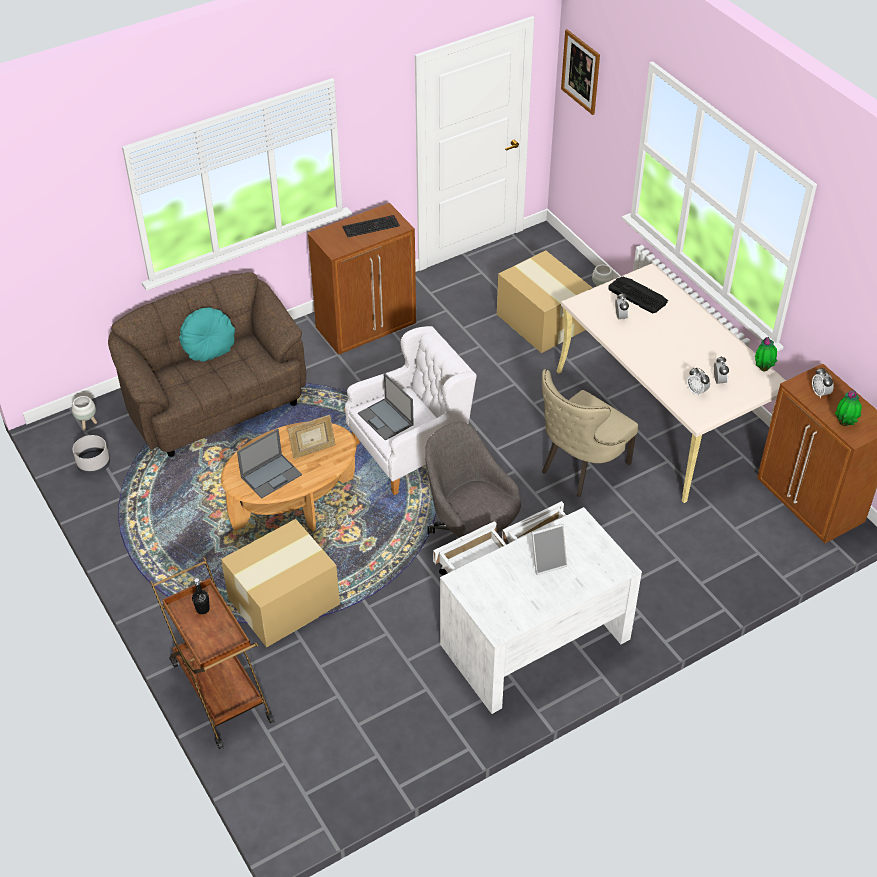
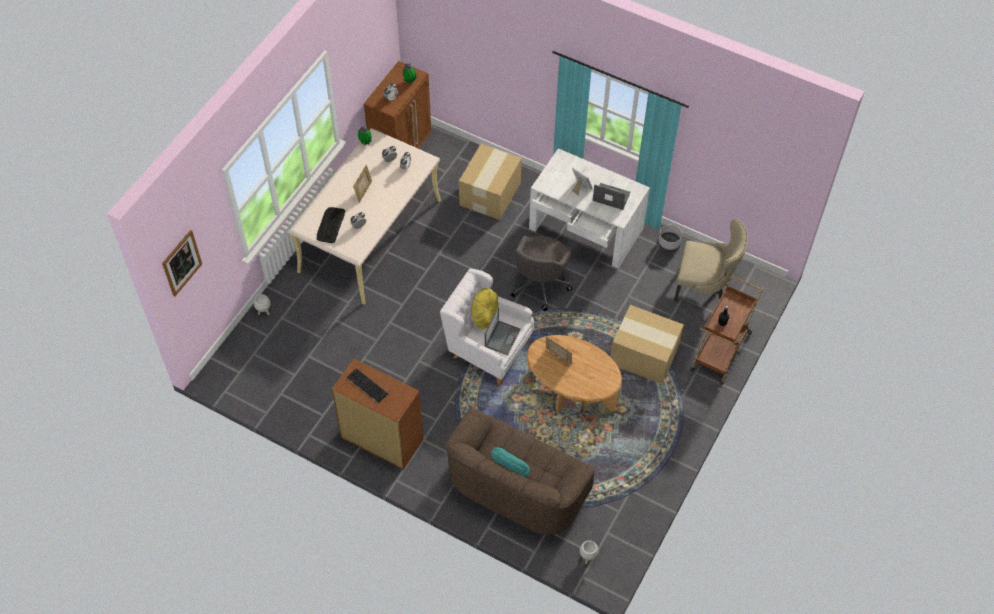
camera: 120 degrees left, 10 degrees up
grey planter [73,435,110,475] -> grey planter moved to [658,225,682,252]
laptop [237,429,302,499] -> laptop moved to [593,183,631,210]
cardboard box [497,250,593,353] -> cardboard box moved to [459,144,522,220]
beige chair [542,369,638,497] -> beige chair moved to [674,219,748,302]
none -> picture frame [353,164,372,203]
none -> yellow pillow [471,288,498,330]

